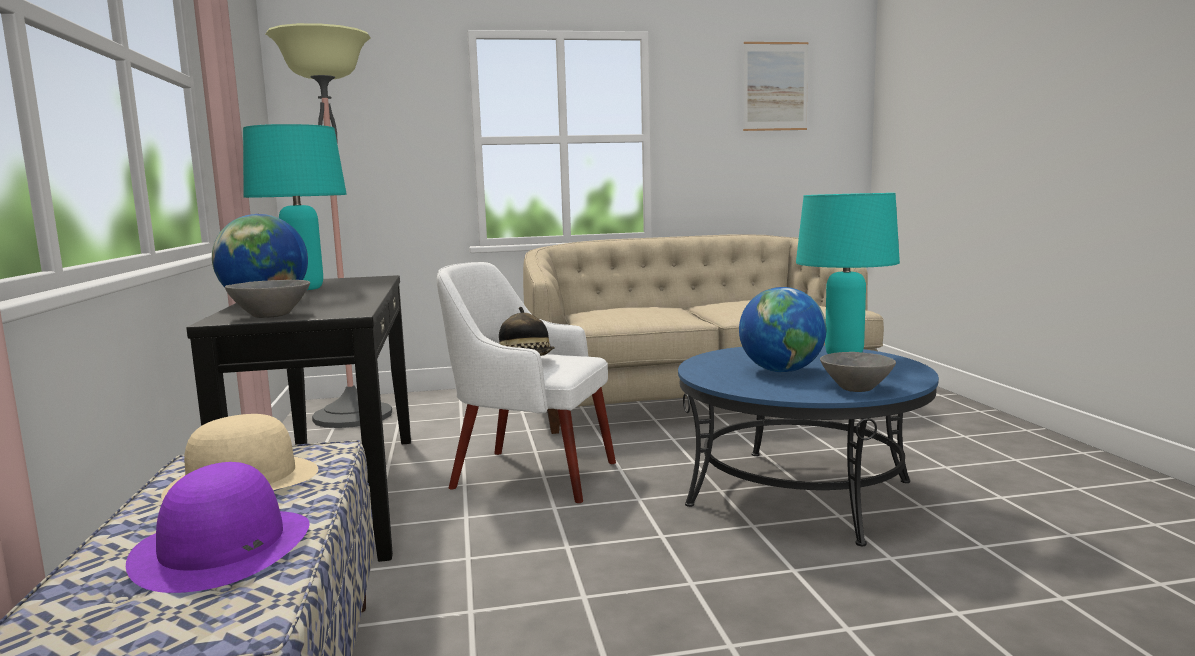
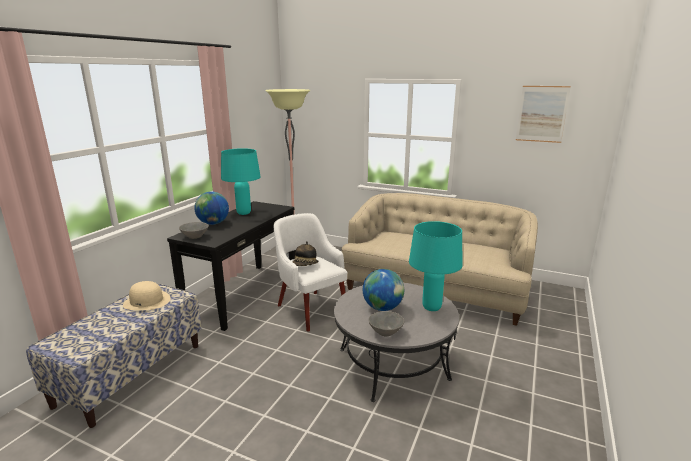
camera: 35 degrees right, 10 degrees up
purple hat [126,462,309,593] -> none
blue coffee table [678,345,939,546] -> grey coffee table [334,283,459,402]

